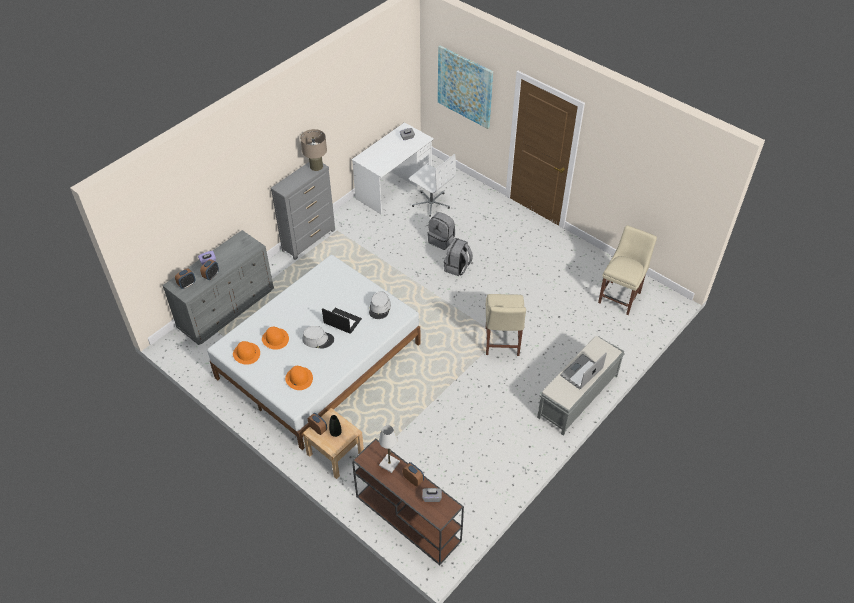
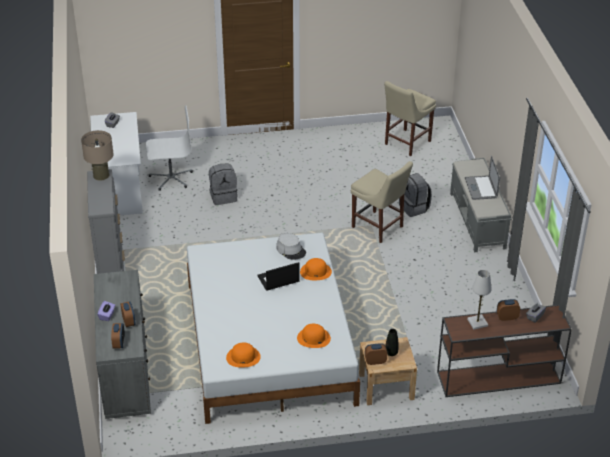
camera: 50 degrees left, 10 degrees down
orange hat [262,327,289,350] -> orange hat moved to [300,258,332,280]
grey hat [302,326,334,349] -> none
picture [438,46,493,129] -> none
grey backpack [444,238,473,276] -> grey backpack moved to [399,173,432,217]
beige chair [598,225,657,315] -> beige chair turned 120 degrees counterclockwise [384,81,436,156]

